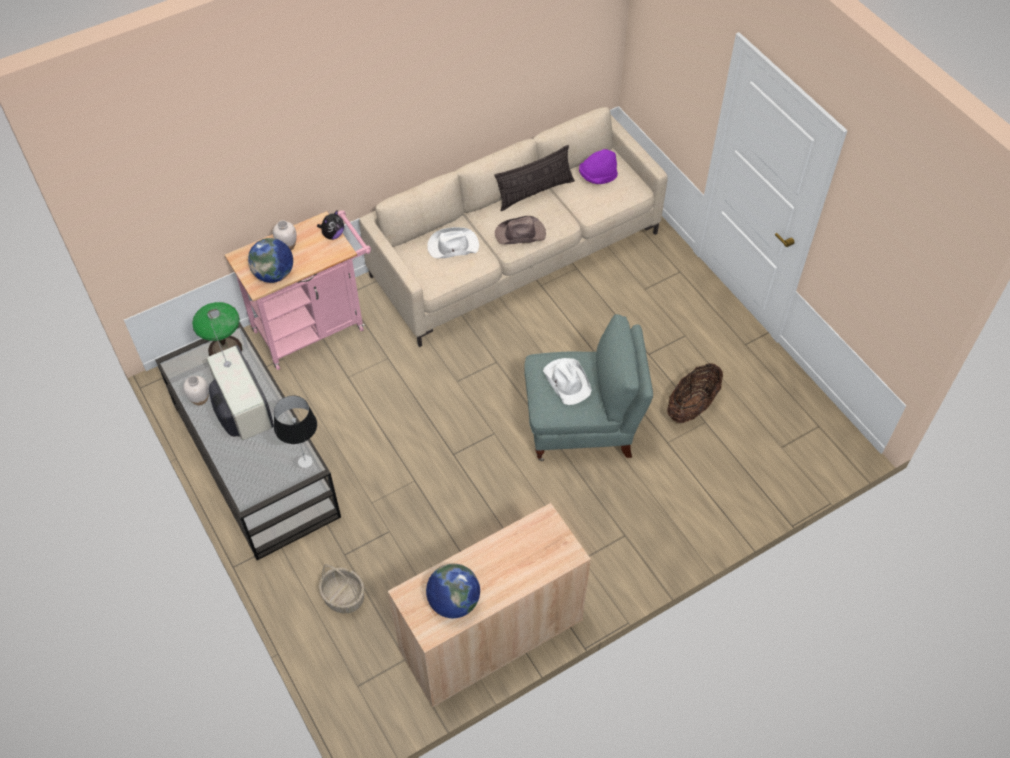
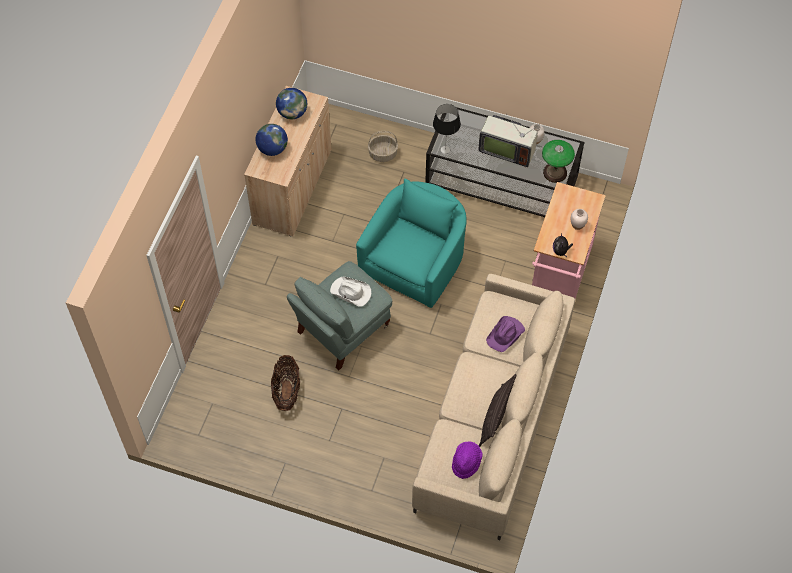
camera: 140 degrees right, 5 degrees up
globe [248,238,293,283] -> globe moved to [256,124,288,156]
white hat [427,227,479,258] -> purple hat [486,316,525,352]
brown hat [495,216,546,244] -> none
none -> turquoise armchair [356,179,467,308]

